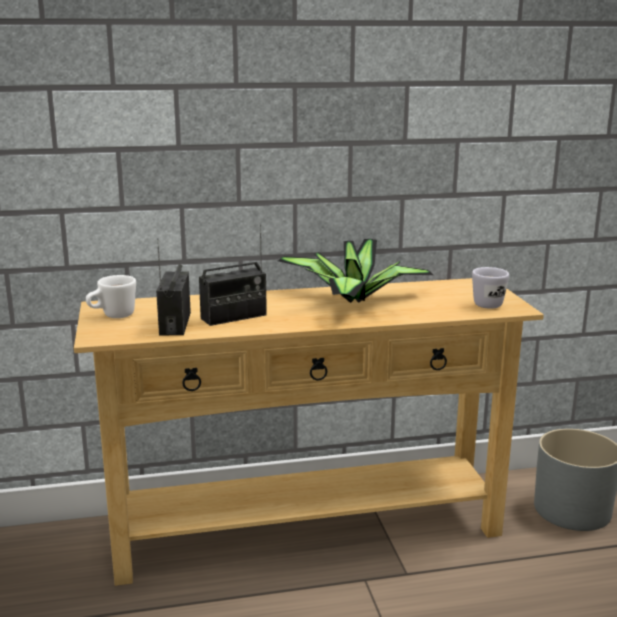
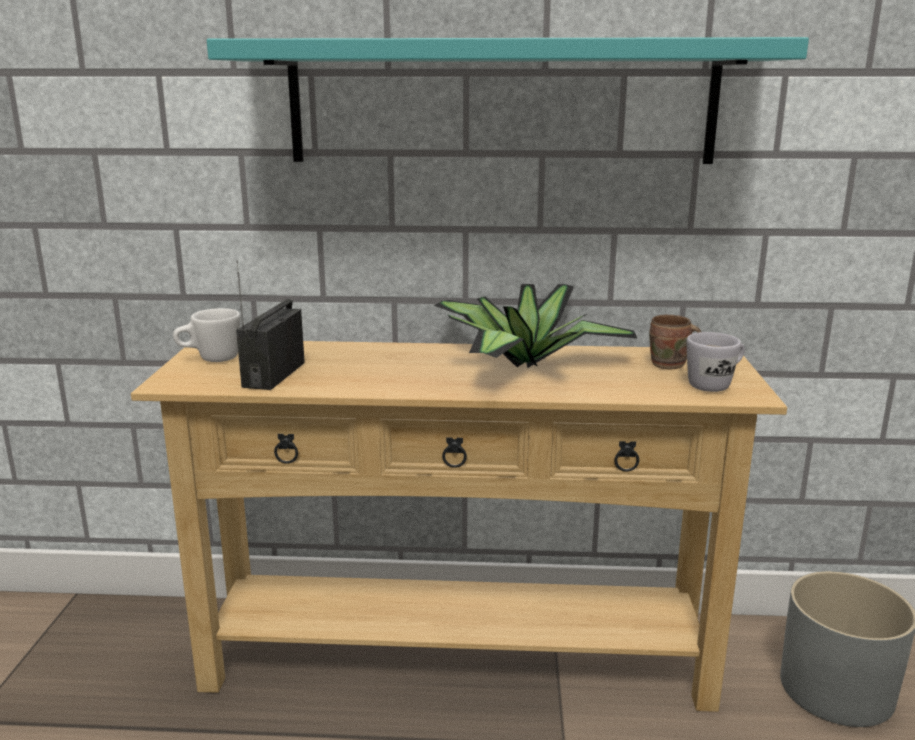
camera: 15 degrees right, 0 degrees up
radio [199,224,267,326] -> none
none -> turquoise shelf [207,37,809,164]
none -> brown mug [649,315,701,369]

